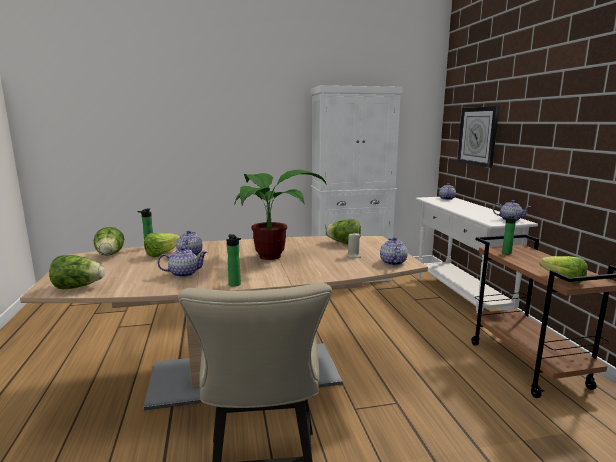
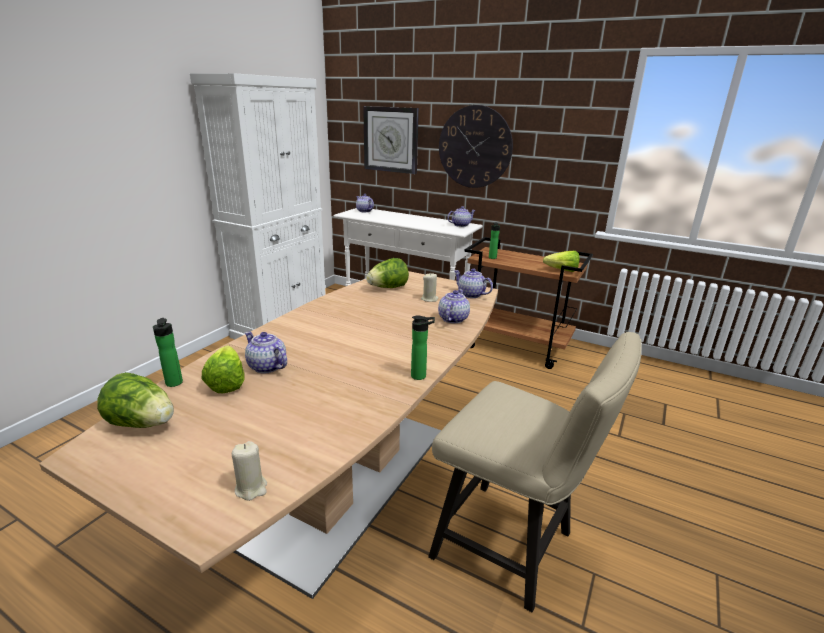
camera: 50 degrees left, 10 degrees up
lettuce [49,255,105,289] -> beige candle [232,441,267,501]
teapot [157,247,207,277] -> teapot moved to [438,289,470,324]
potted plant [235,170,327,260] -> none
none -> wall clock [439,105,513,188]

